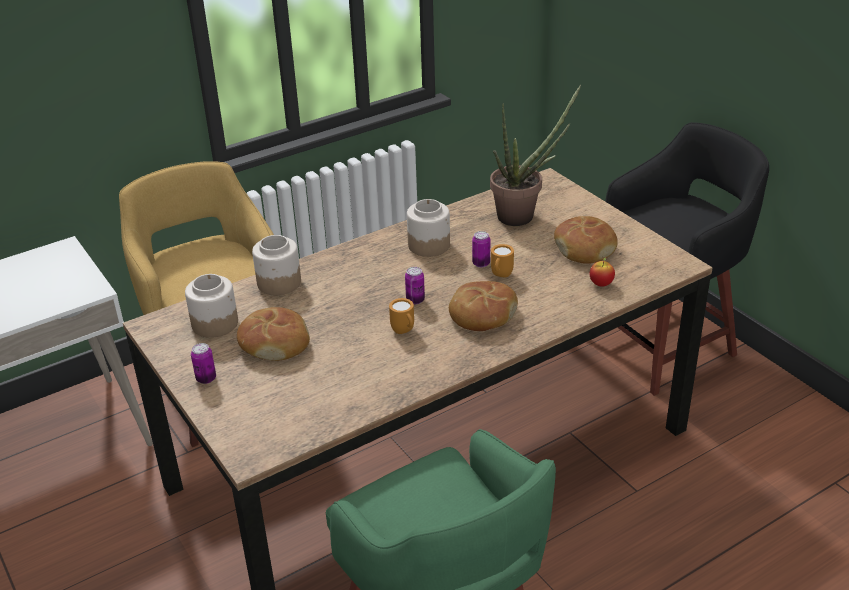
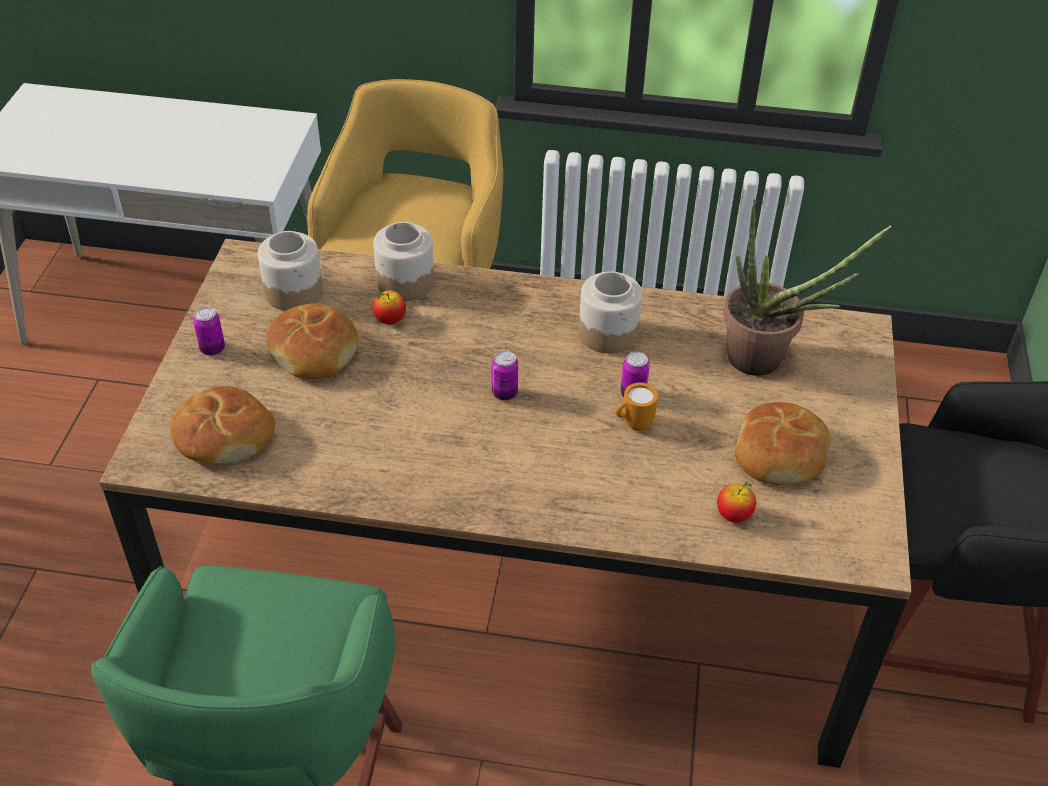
camera: 40 degrees right, 10 degrees up
orange mug [389,298,414,334] -> none
bread [449,281,518,331] -> bread moved to [170,386,275,464]
none -> apple [372,291,406,325]

